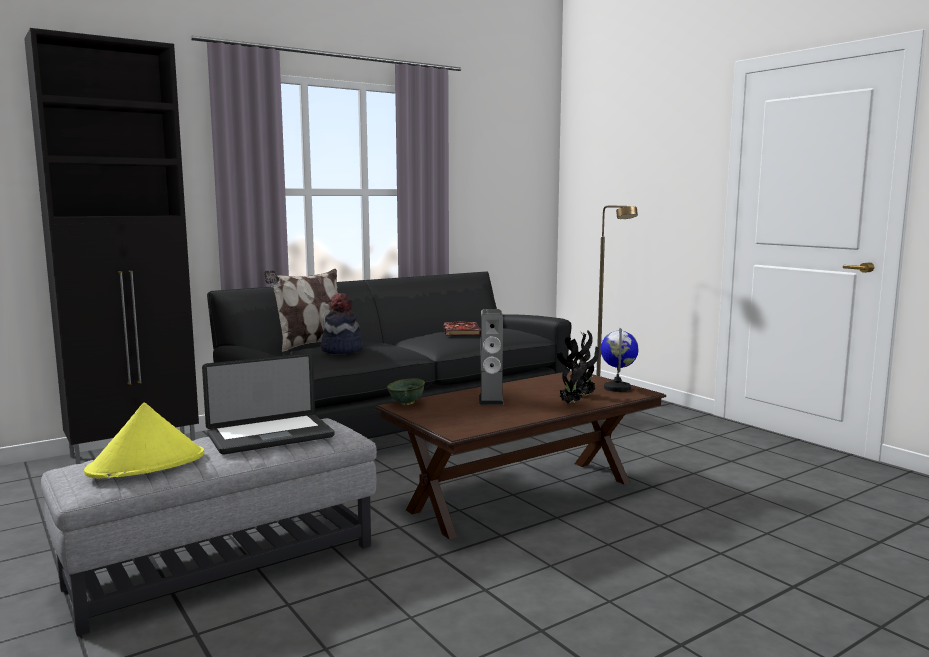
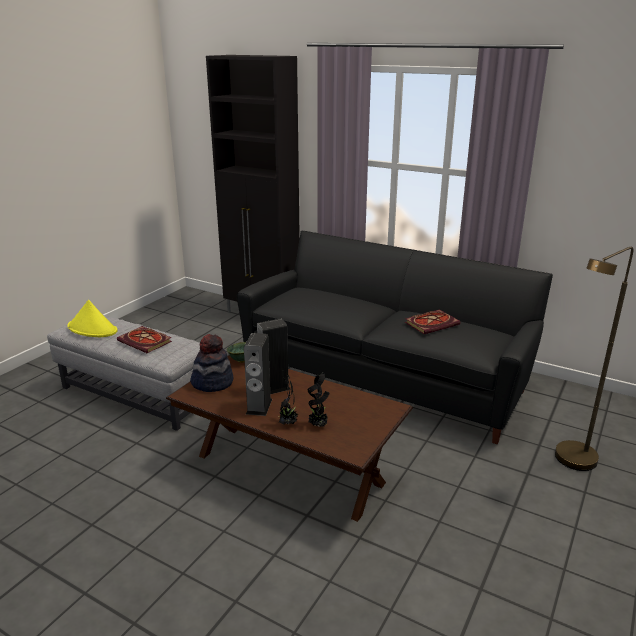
camera: 65 degrees right, 15 degrees up
laptop [202,353,335,454] -> book [117,326,172,353]
pillow [264,269,338,352] -> none
hat [321,293,363,354] -> hat moved to [190,334,233,392]
globe [601,328,639,392] -> none
none -> speaker [244,333,272,416]

